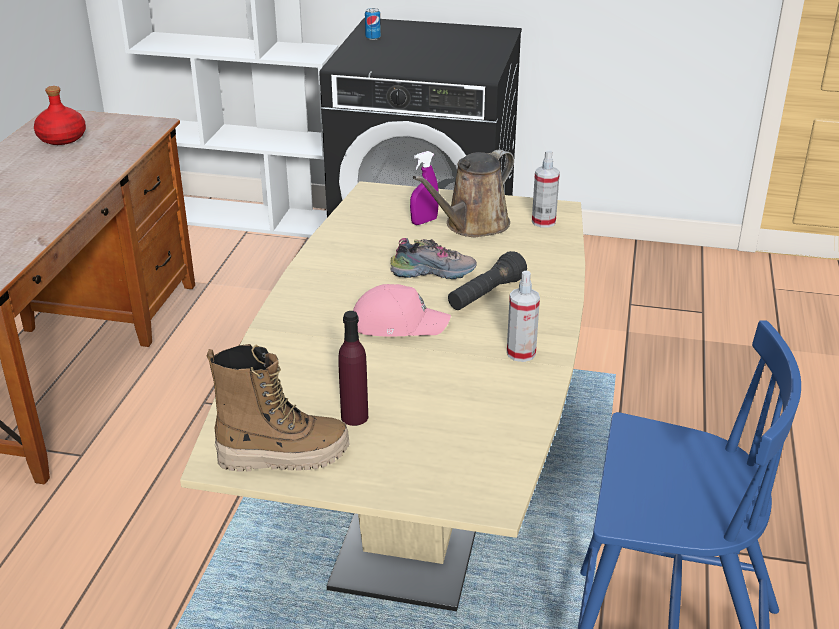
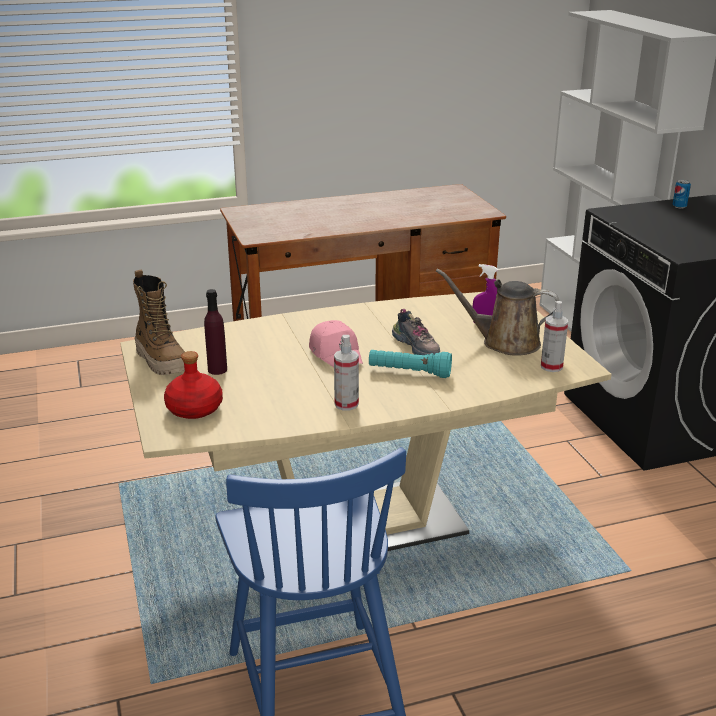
camera: 60 degrees right, 5 degrees down
red bottle [34,86,86,145] -> red bottle moved to [164,351,223,419]
black flashlight [448,251,527,310] -> turquoise flashlight [369,350,452,378]

